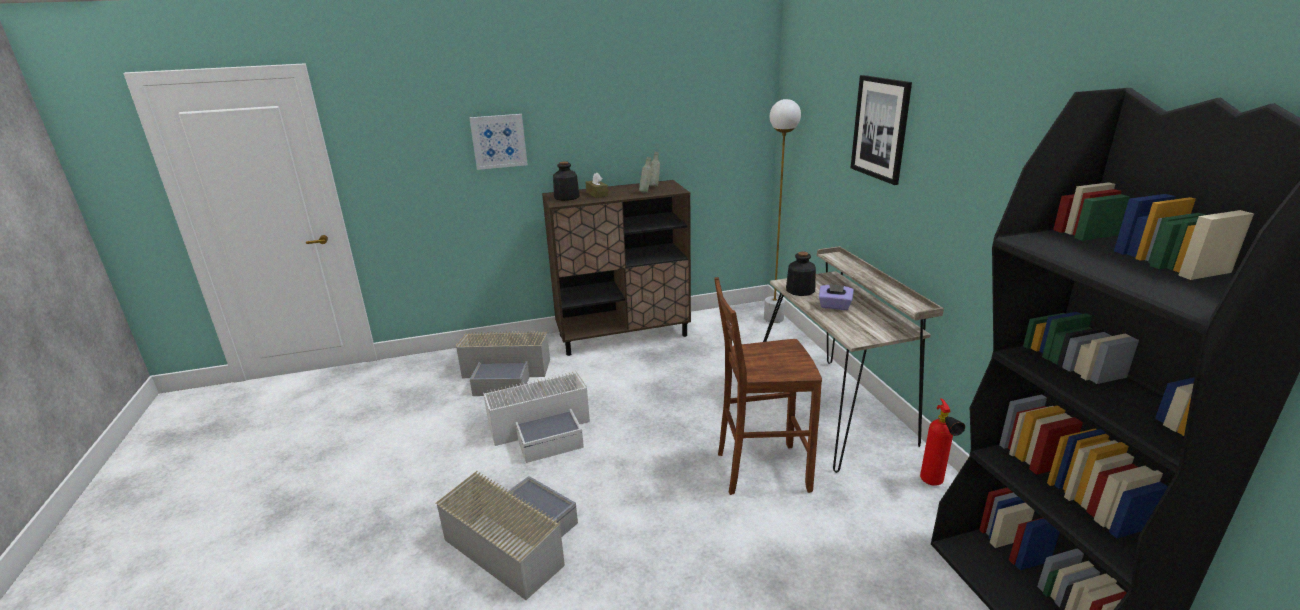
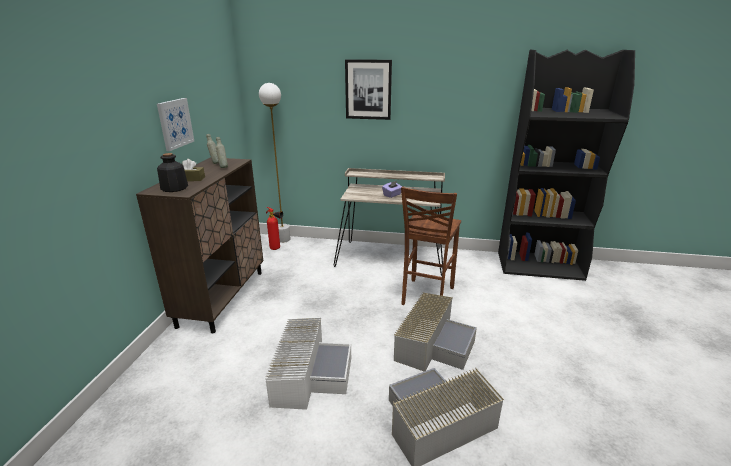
camera: 65 degrees left, 0 degrees up
grey storage box [456,331,550,396] -> grey storage box moved to [394,293,477,372]
picture [469,114,528,170] -> picture moved to [157,98,194,151]
bottle [786,252,816,296] -> none
fire extinguisher [920,398,965,486] -> fire extinguisher moved to [266,207,283,250]

